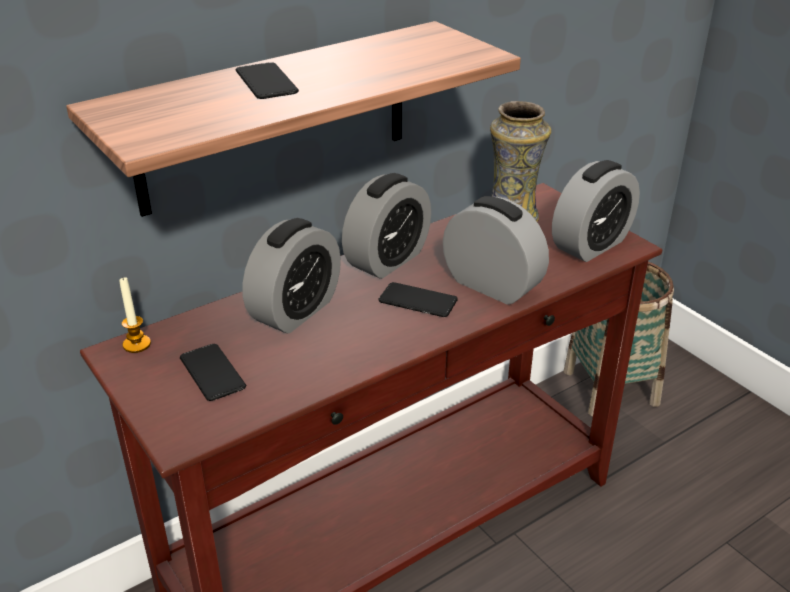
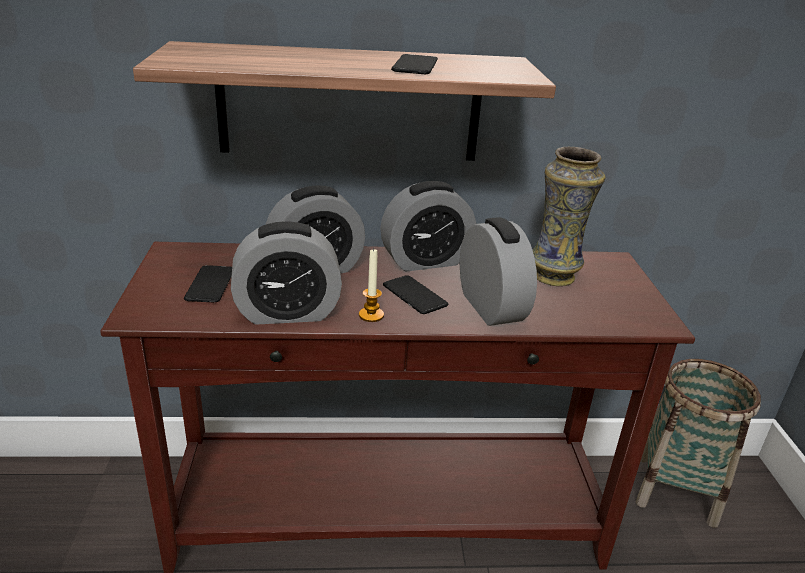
camera: 30 degrees right, 5 degrees down
candle [119,277,151,353] -> candle moved to [359,248,384,322]
phone [236,62,299,99] -> phone moved to [391,54,438,74]
alarm clock [552,160,640,262] -> alarm clock moved to [231,221,342,324]

